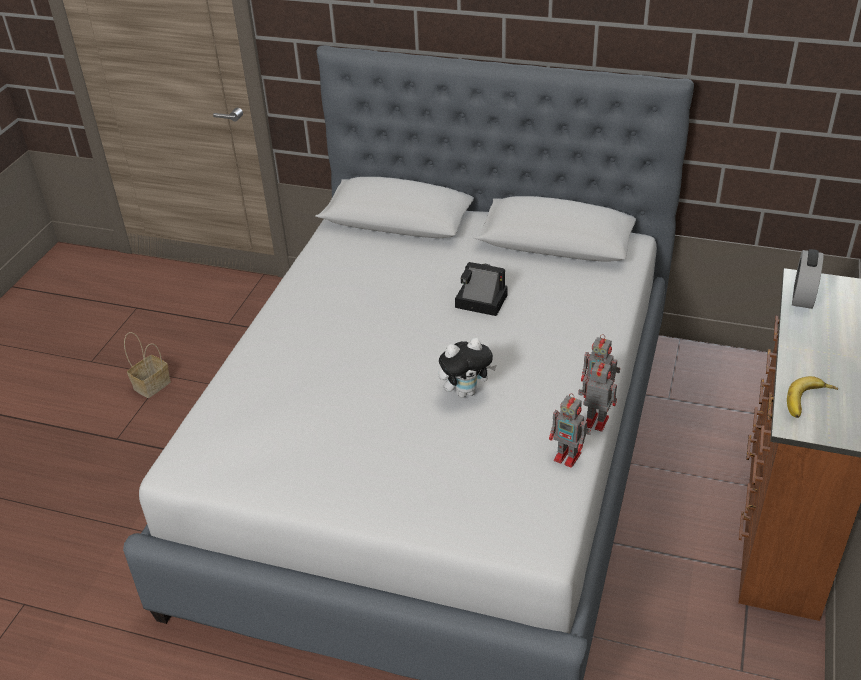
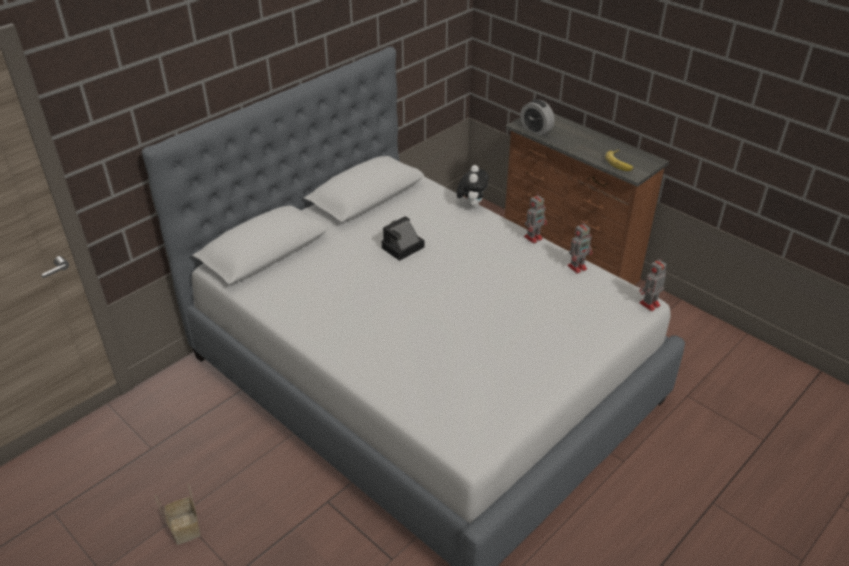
camera: 65 degrees left, 0 degrees up
plush toy [438,338,497,398] -> plush toy moved to [457,165,489,208]
toy robot [578,359,617,431] -> toy robot moved to [639,257,667,311]

